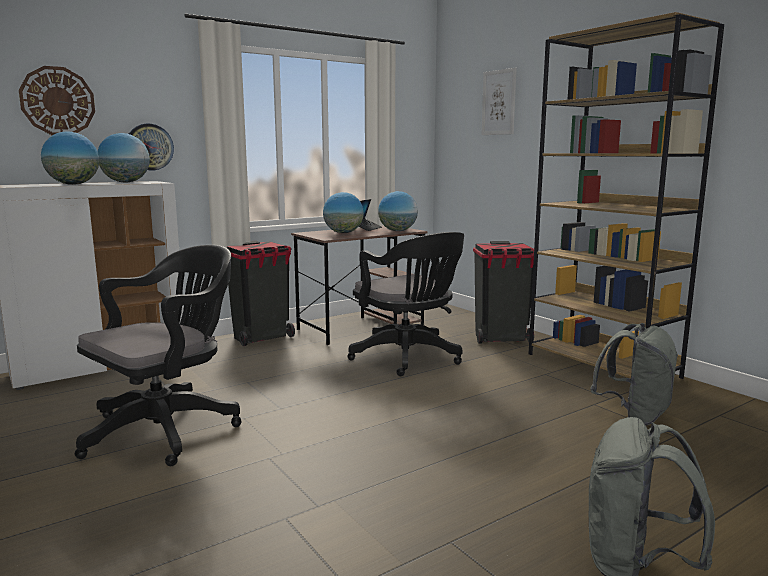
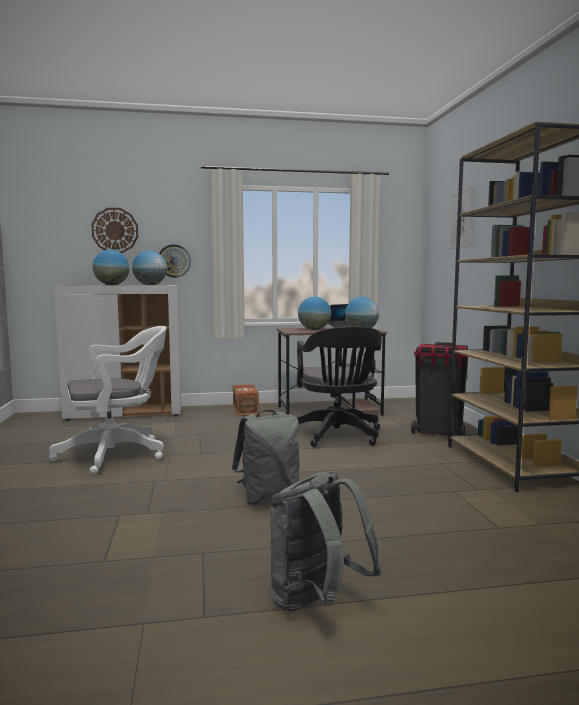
camera: 25 degrees right, 5 degrees down
black office chair [75,245,242,466] -> white office chair [49,326,166,474]
black trash can [227,241,295,346] -> brown storage box [233,384,259,416]
grey backpack [590,323,678,425] -> grey backpack moved to [231,410,299,505]

